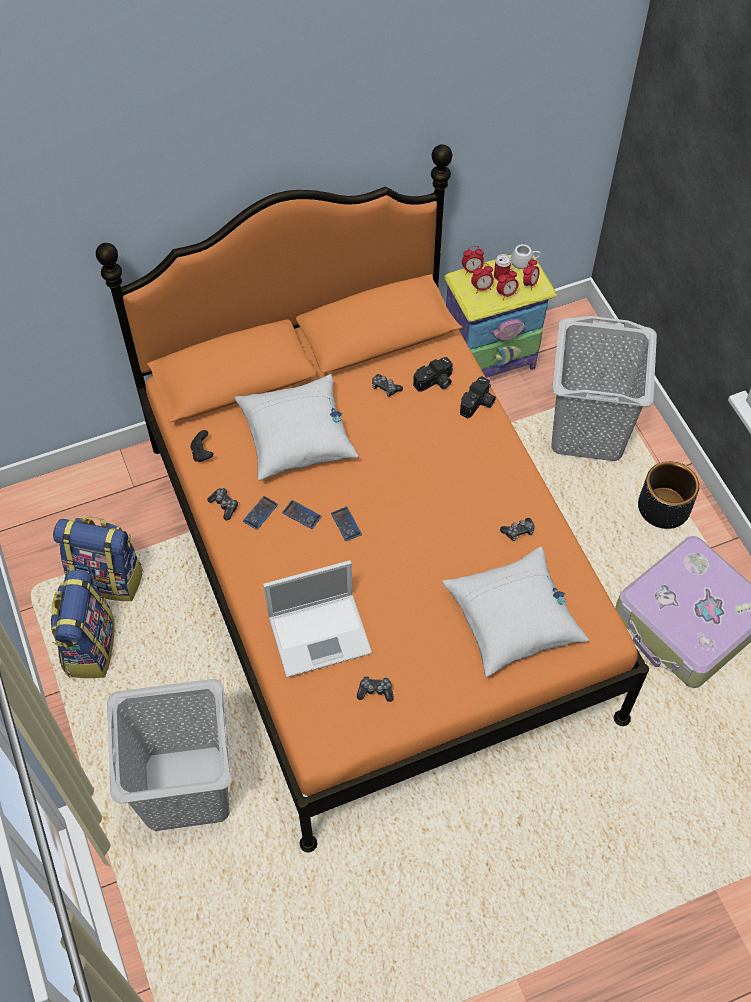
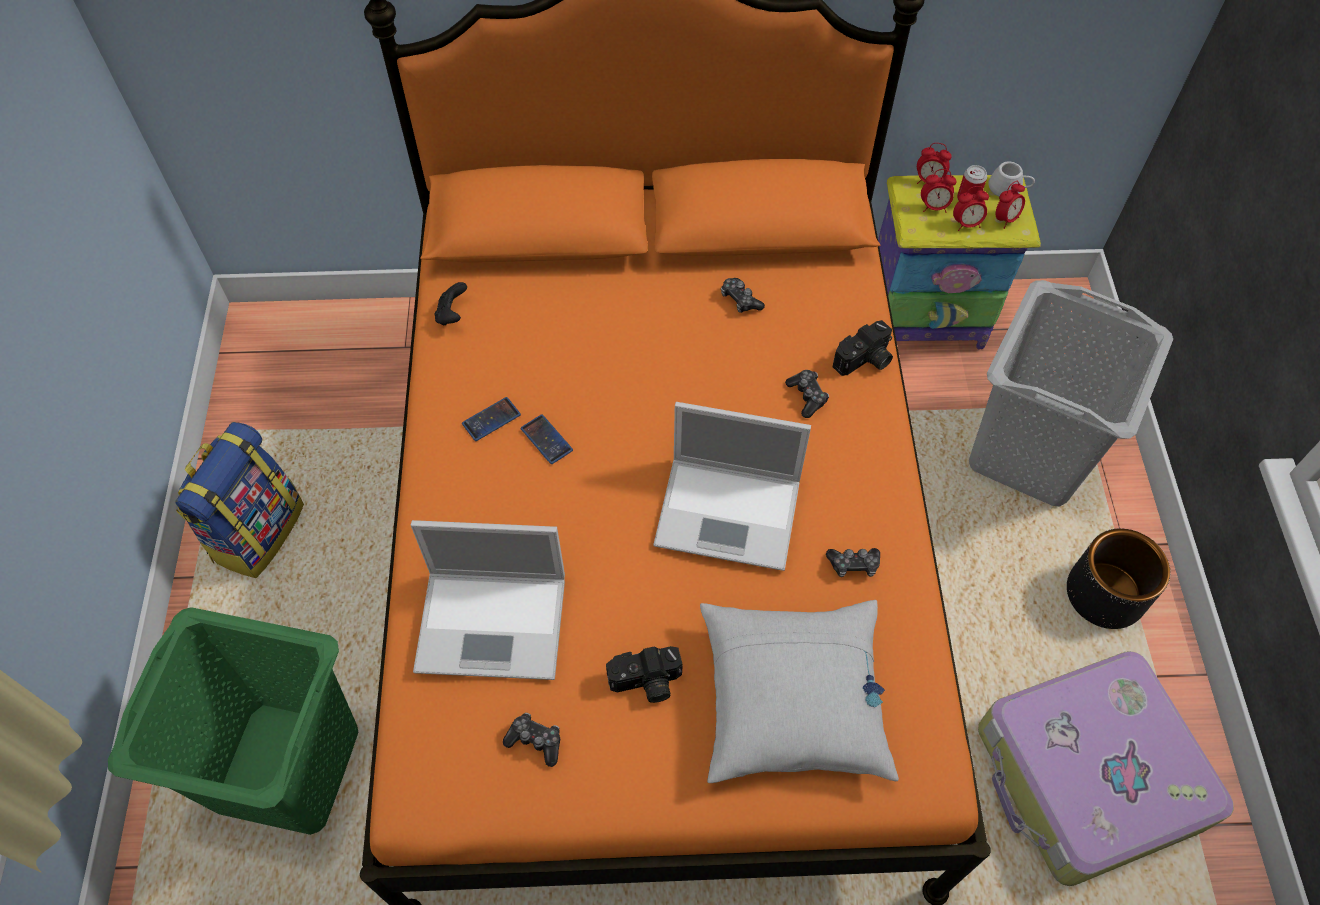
camera: 20 degrees right, 0 degrees up
backpack [53,516,144,601] -> none
grey laundry basket [107,679,232,831] -> green laundry basket [108,607,358,835]
game controller [207,488,238,520] -> game controller moved to [785,370,829,418]
grey pillow [235,374,359,481] -> none
phone [331,507,362,541] -> none
camera [413,357,453,392] -> camera moved to [606,646,683,703]
none -> laptop [653,402,811,571]

